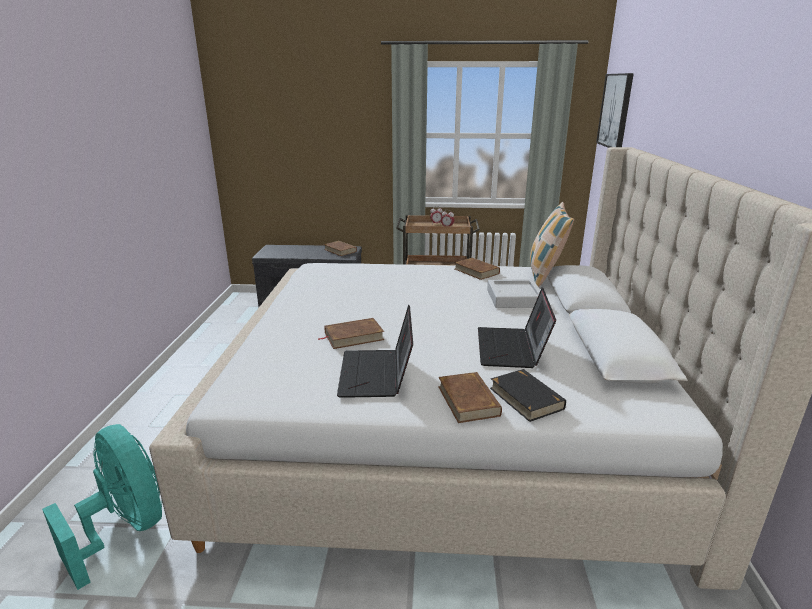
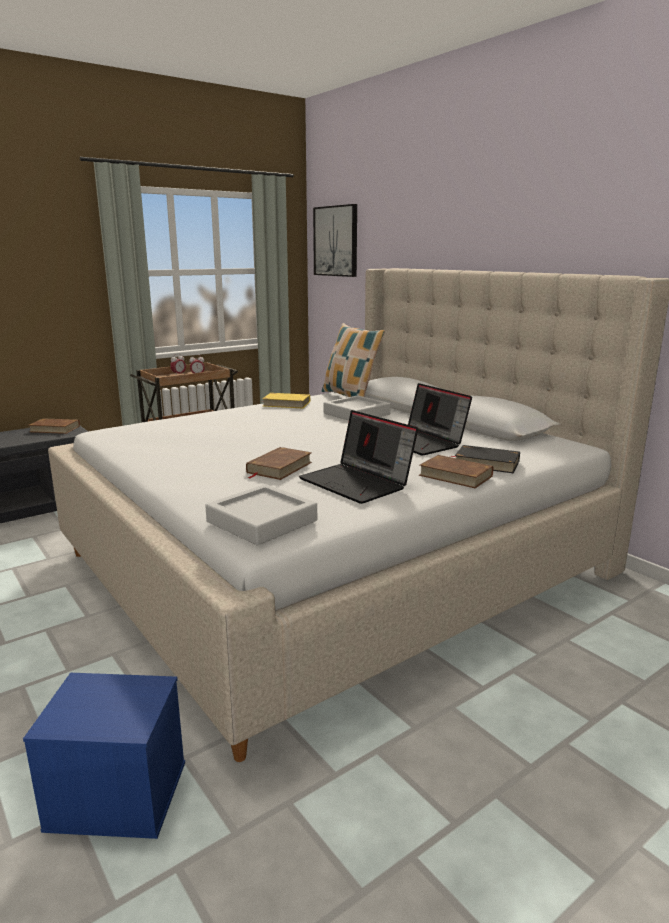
camera: 40 degrees left, 5 degrees down
turquoise fan [42,424,162,590] -> blue storage box [23,673,185,839]
brown book [454,258,500,280] -> yellow book [262,393,310,408]
none -> grey tray [205,484,317,545]

